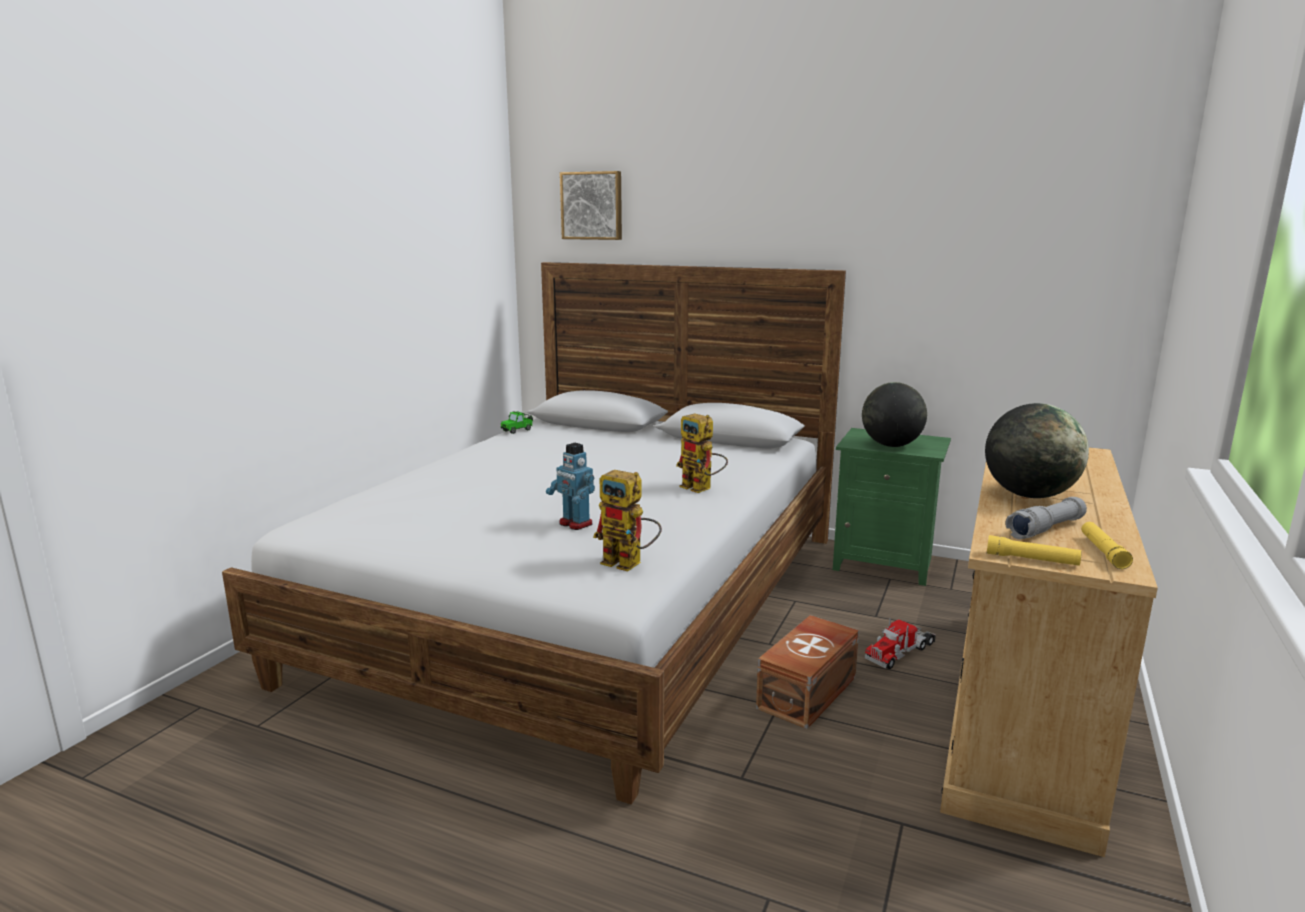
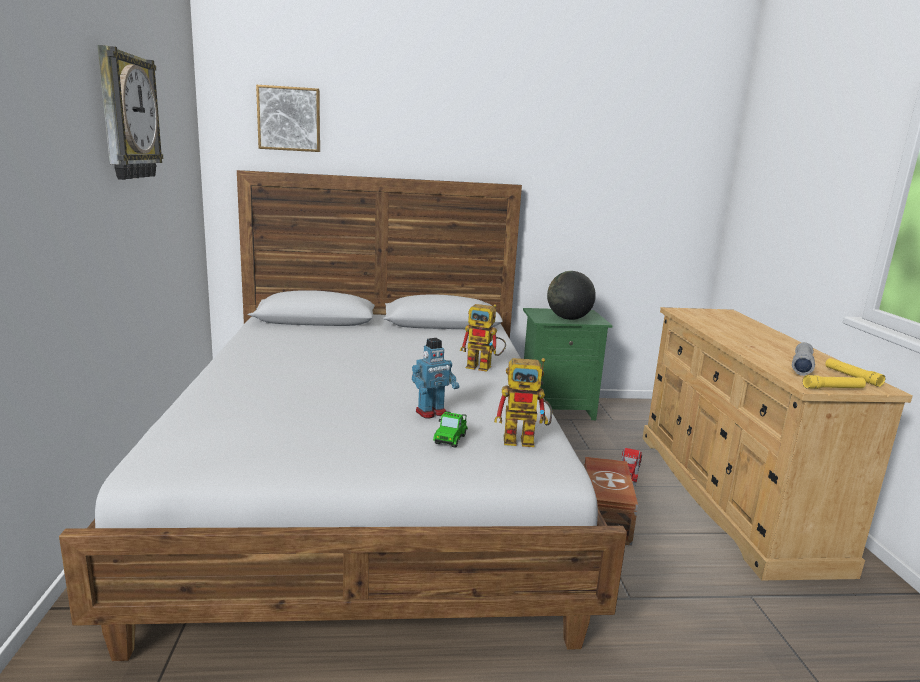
camera: 30 degrees left, 0 degrees up
toy car [501,411,533,434] -> toy car moved to [433,411,468,448]
toy robot [546,443,595,530] -> toy robot turned 45 degrees counterclockwise [412,338,459,419]
globe [985,403,1089,498] -> none
none -> wall clock [97,45,163,180]

